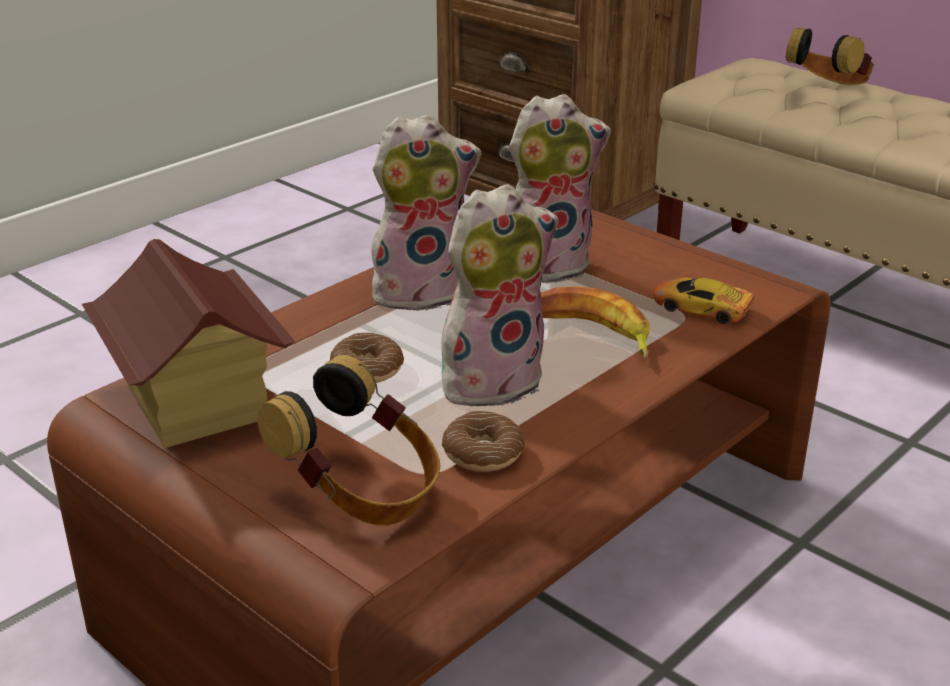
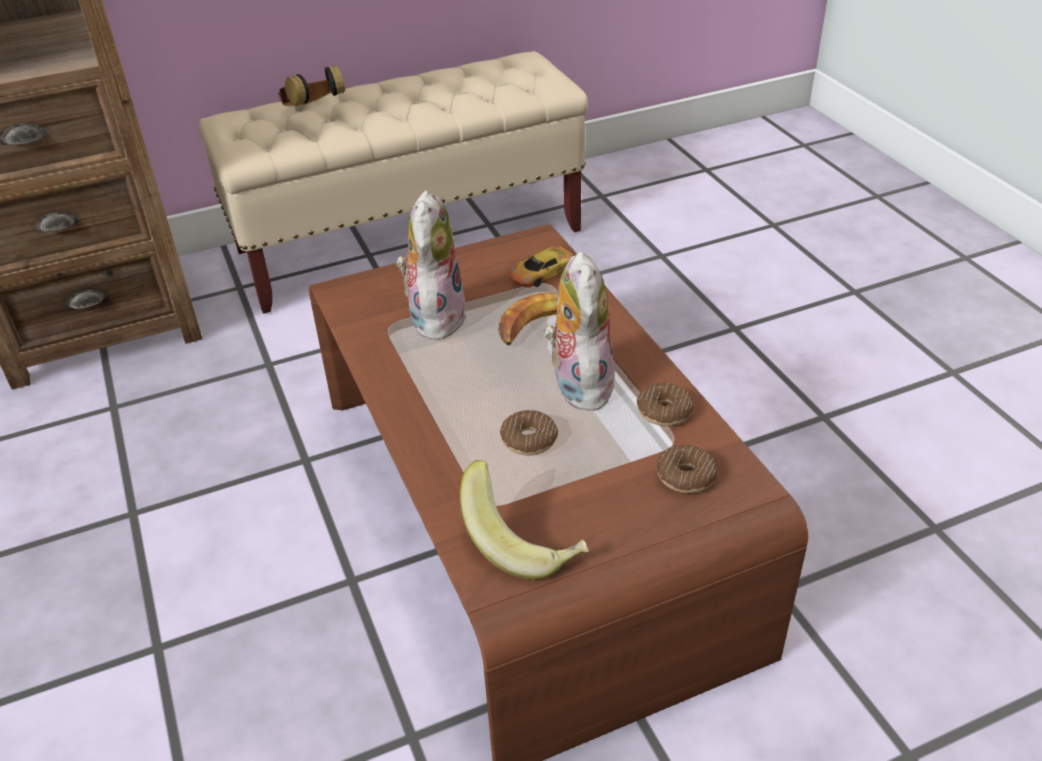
camera: 65 degrees left, 10 degrees up
toy house [82,239,295,448] -> banana [460,460,589,580]
headphones [257,355,440,525] -> donut [657,445,717,493]
plush toy [371,114,481,312] -> none

